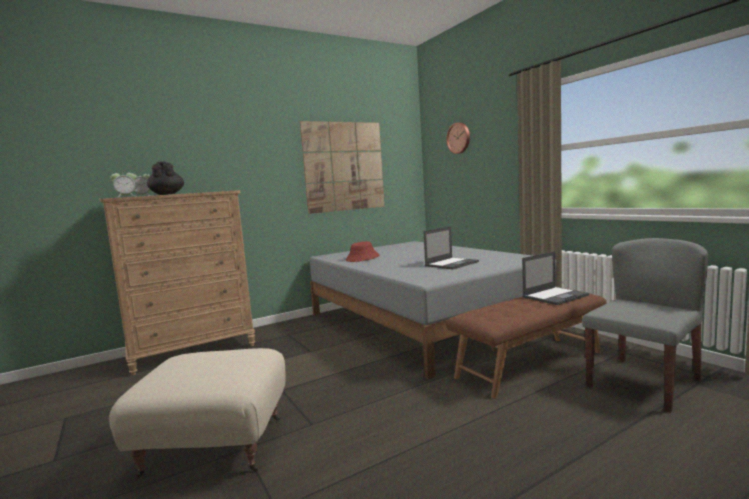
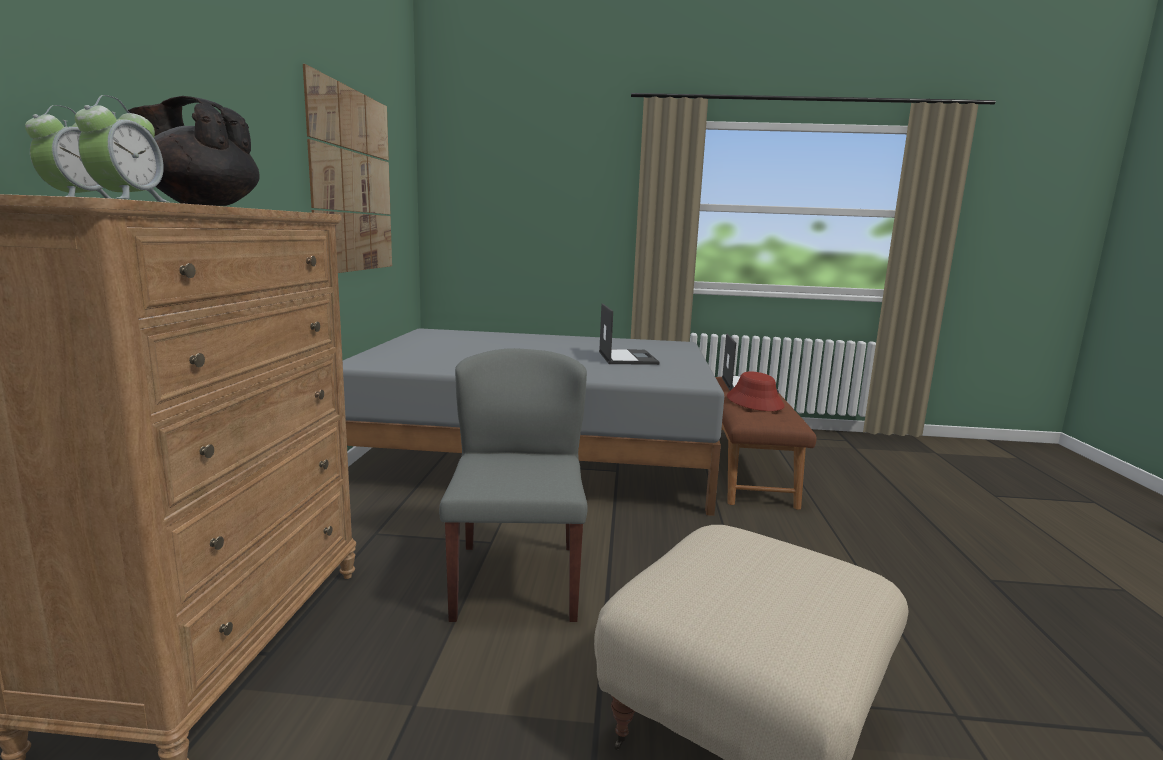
camera: 55 degrees left, 5 degrees up
red hat [346,241,379,262] -> red hat moved to [727,371,785,411]
wall clock [446,123,470,154] -> none
grey chair [582,238,708,413] -> grey chair moved to [439,348,588,622]

